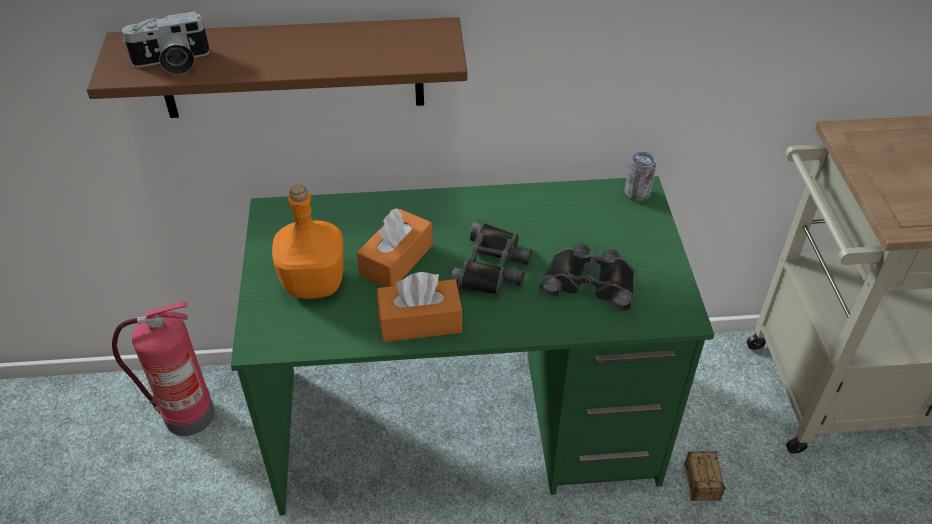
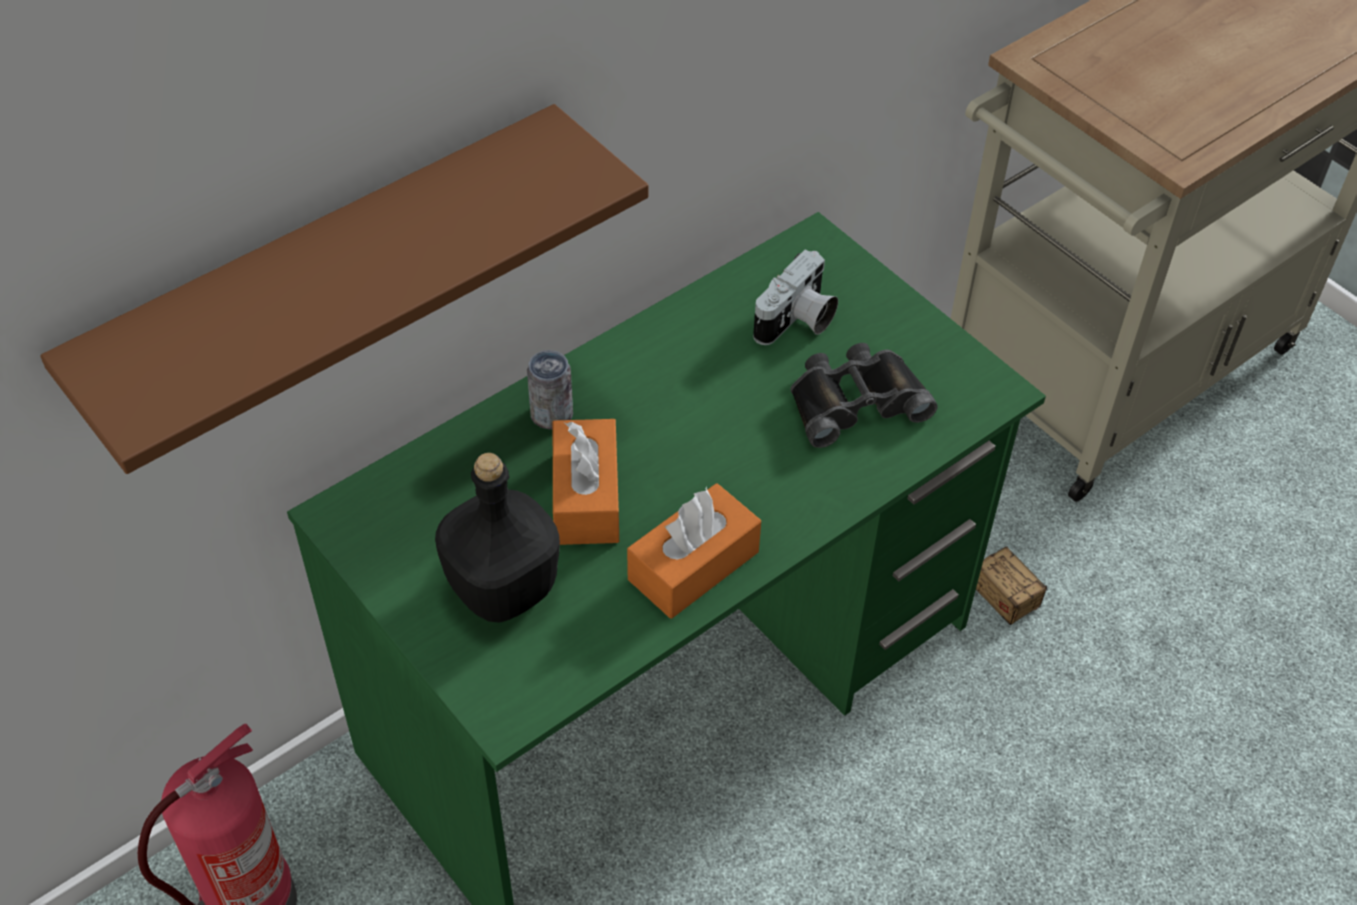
camera: 35 degrees left, 5 degrees up
camera [122,11,210,74] -> camera moved to [753,249,838,345]
orange bottle [272,185,344,299] -> black bottle [435,453,560,623]
black binoculars [451,221,532,295] -> none
can [624,151,656,202] -> can moved to [527,350,573,429]

